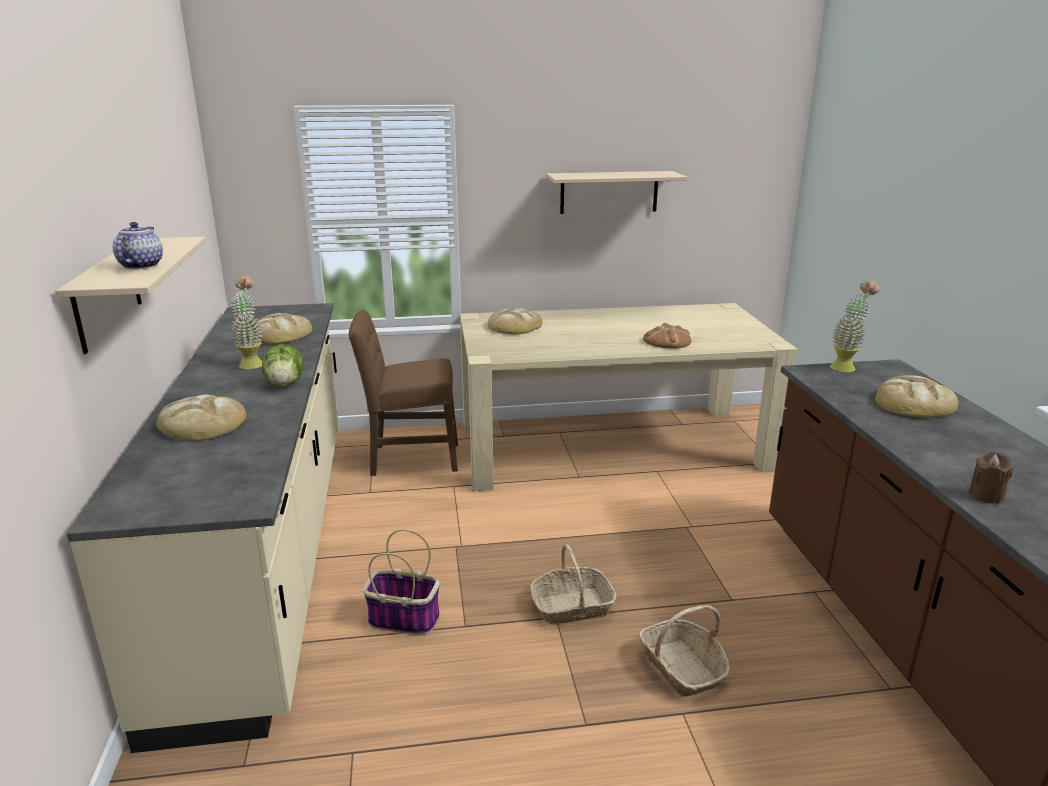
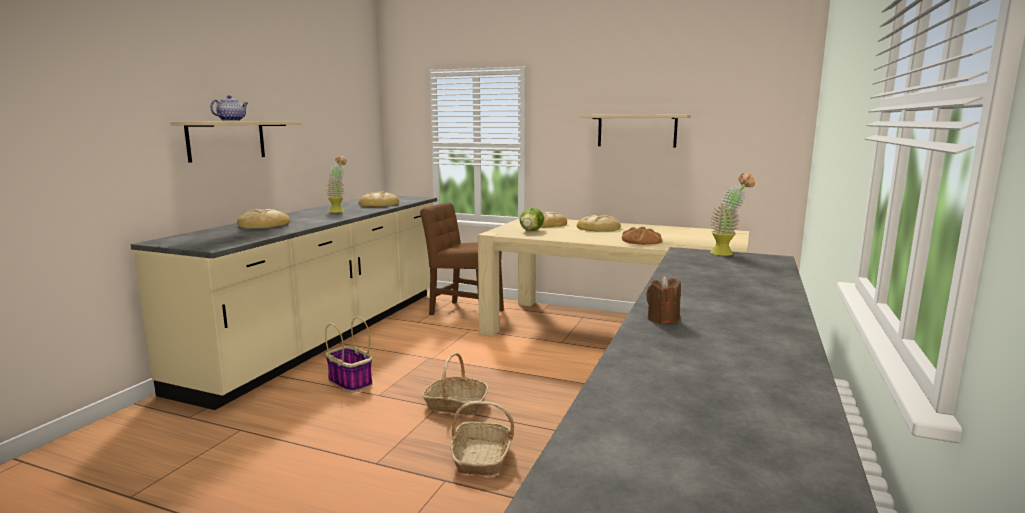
camera: 30 degrees right, 10 degrees down
lettuce [262,344,303,387] -> lettuce moved to [520,208,544,231]
bread [875,375,958,418] -> bread moved to [577,215,621,232]

